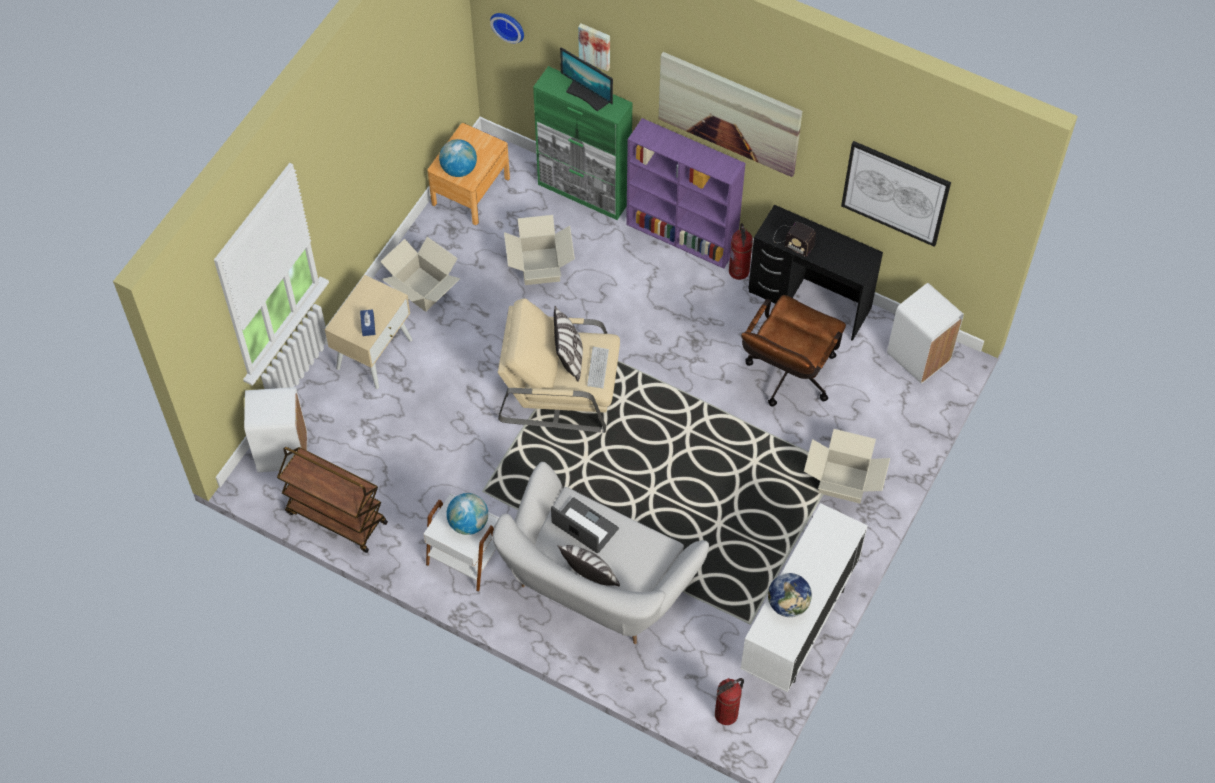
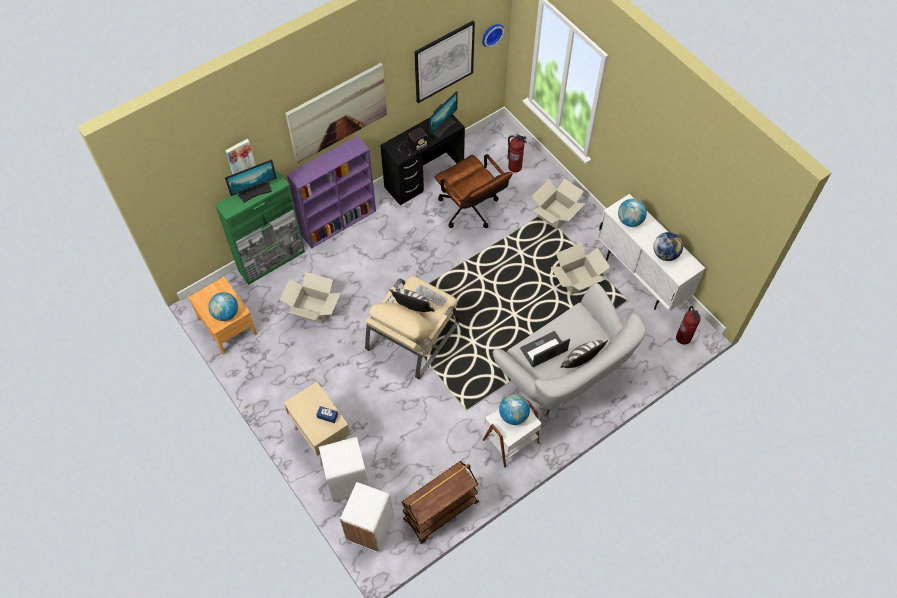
camera: 65 degrees left, 0 degrees up
cardboard box [380,237,460,312] -> cardboard box moved to [551,243,610,295]
wall clock [490,13,524,44] -> wall clock moved to [482,24,504,47]
fire extinguisher [729,223,753,280] -> fire extinguisher moved to [507,134,527,173]
white trash can [887,283,964,384] -> white trash can moved to [319,437,369,502]
none -> monitor [429,91,458,139]
none -> globe [618,199,647,227]

